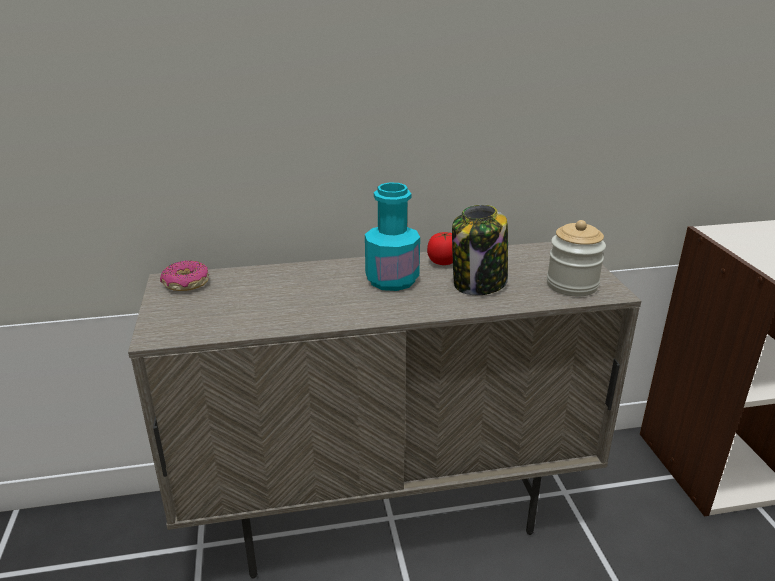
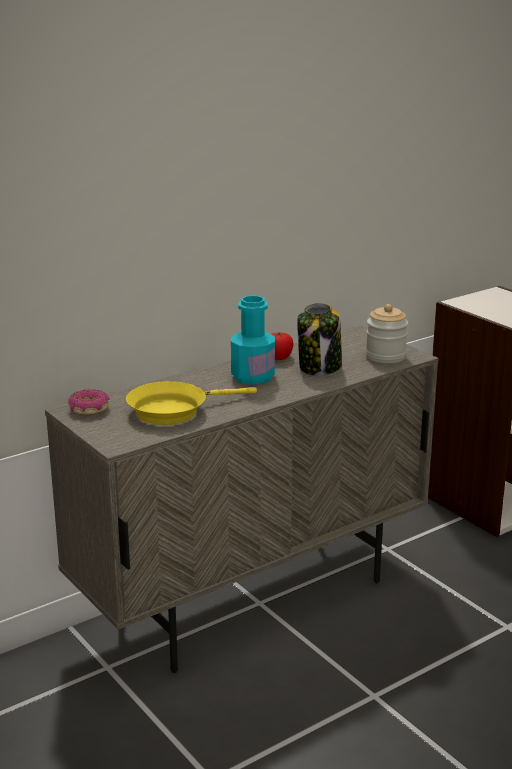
camera: 25 degrees left, 5 degrees down
none -> yellow frying pan [126,381,257,425]

